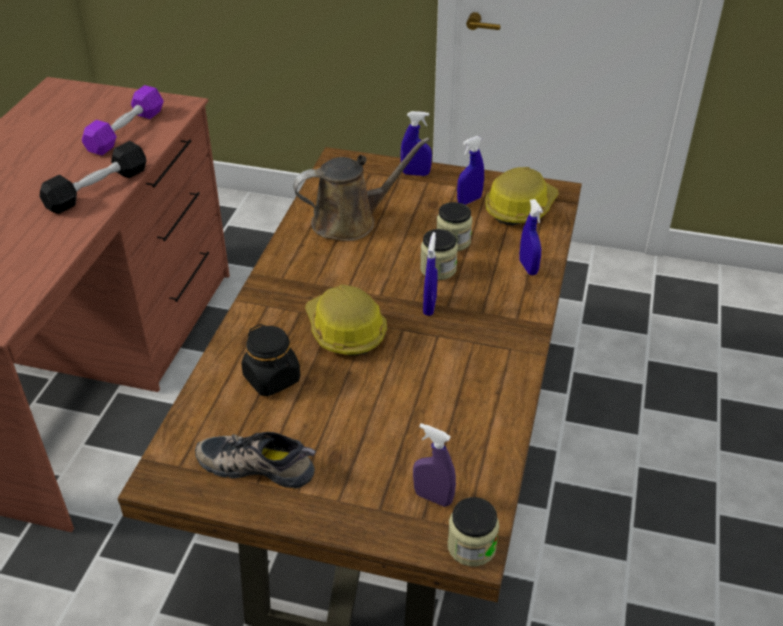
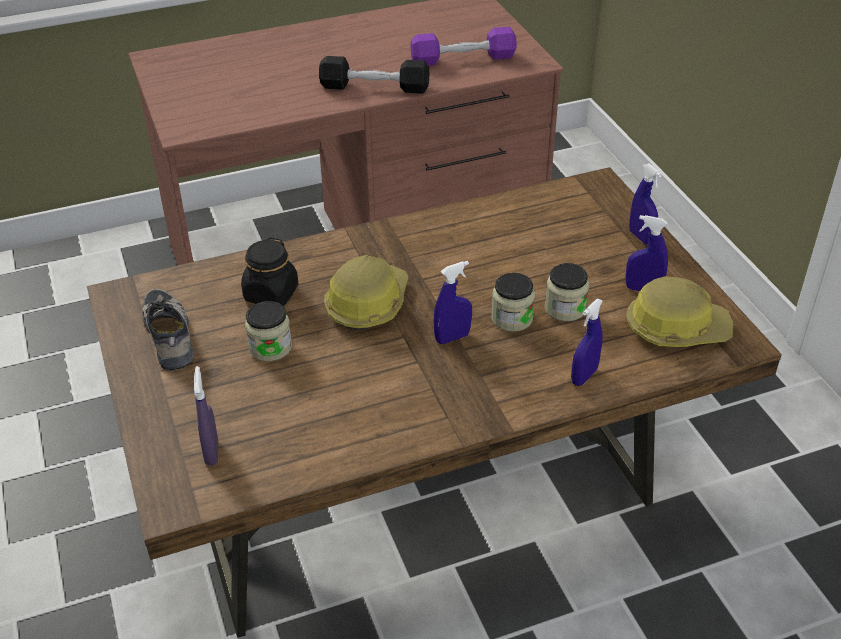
camera: 55 degrees right, 0 degrees up
brown watering can [293,138,430,241] -> none
jar [448,497,499,566] -> jar moved to [245,301,292,361]

